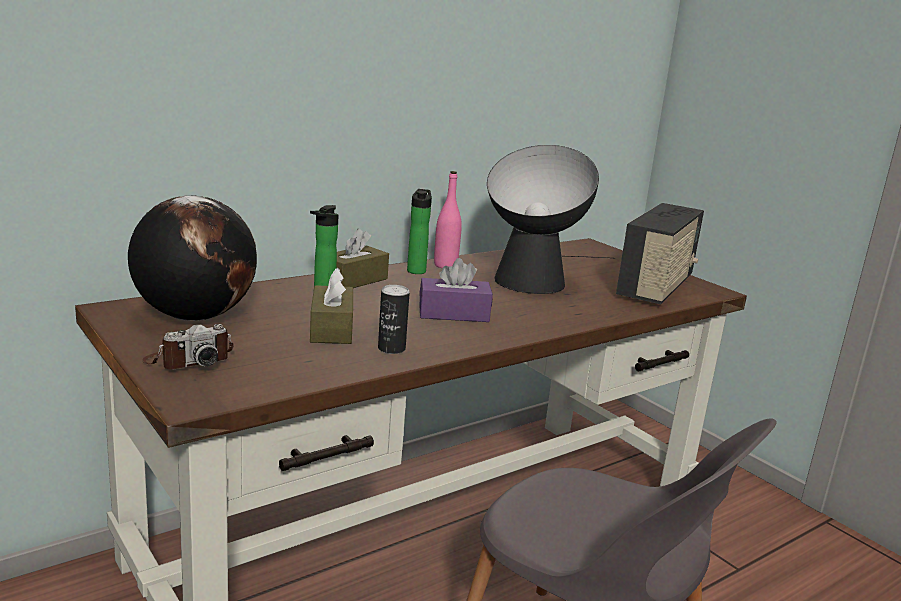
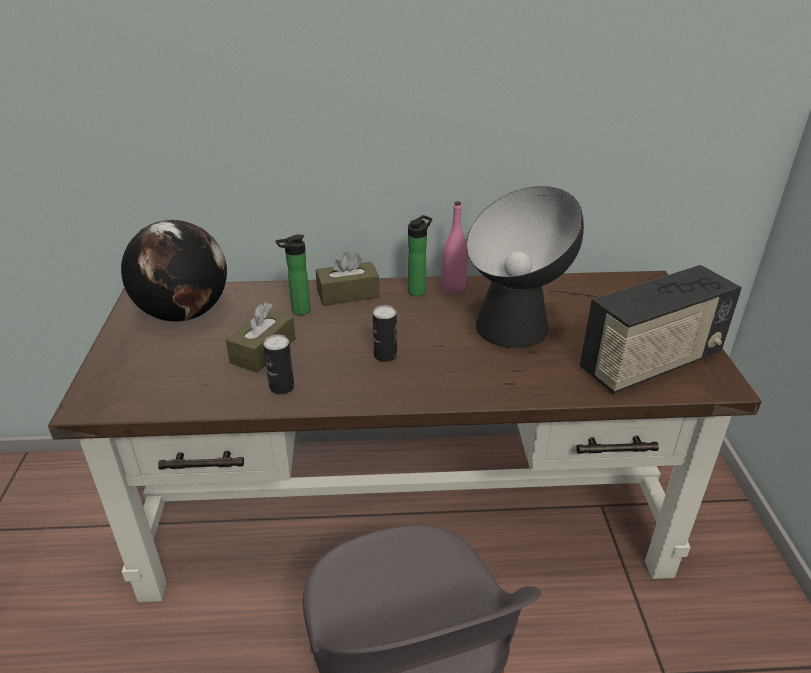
camera: 35 degrees right, 15 degrees up
camera [142,324,234,370] -> none
purple tissue box [419,258,493,322] -> can [373,305,397,362]

